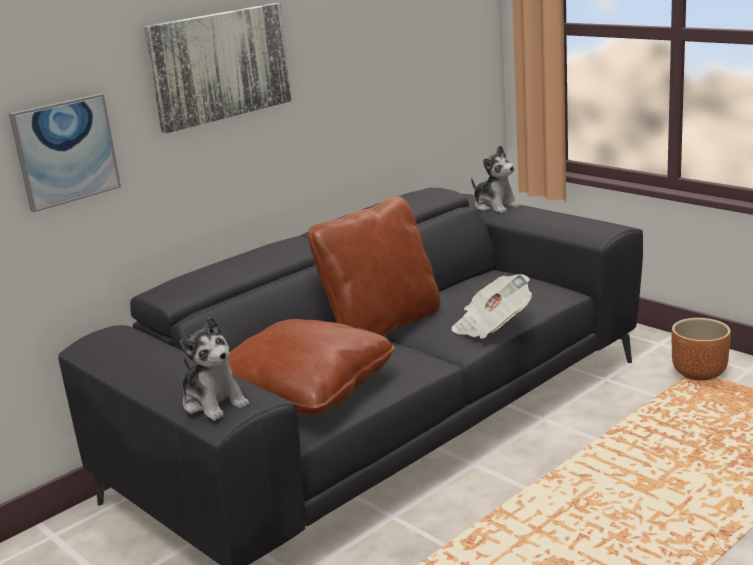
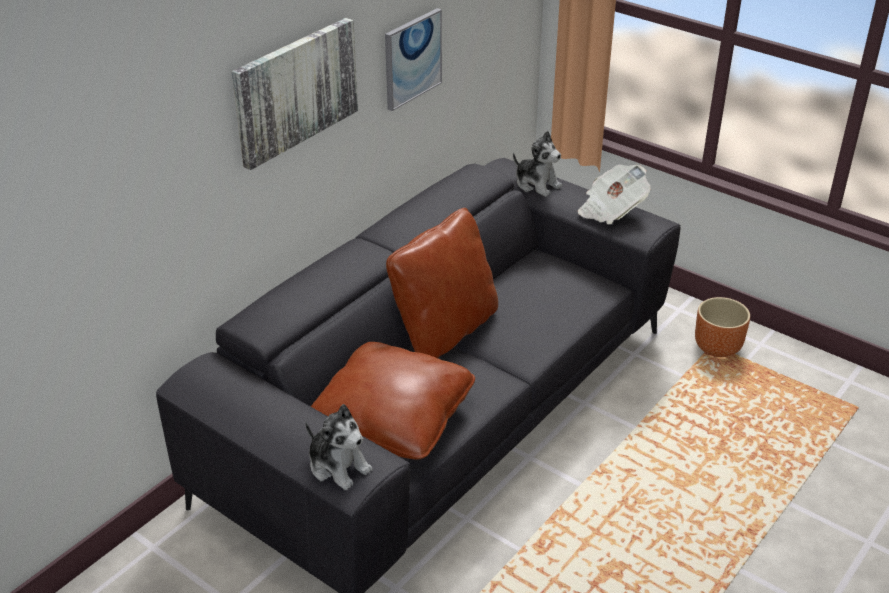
camera: 10 degrees left, 15 degrees up
picture [9,94,121,212] -> picture moved to [385,8,442,111]
newspaper [451,274,532,339] -> newspaper moved to [578,164,651,224]

